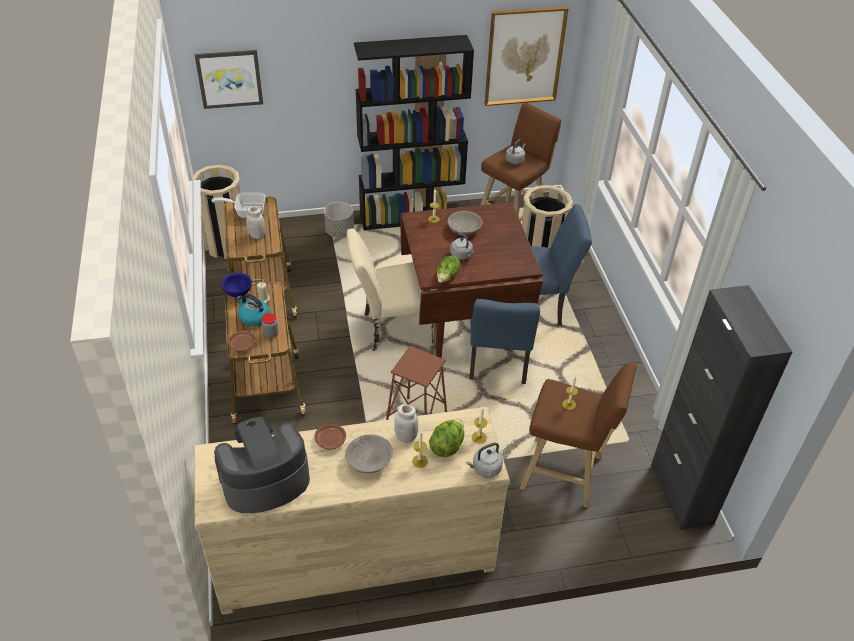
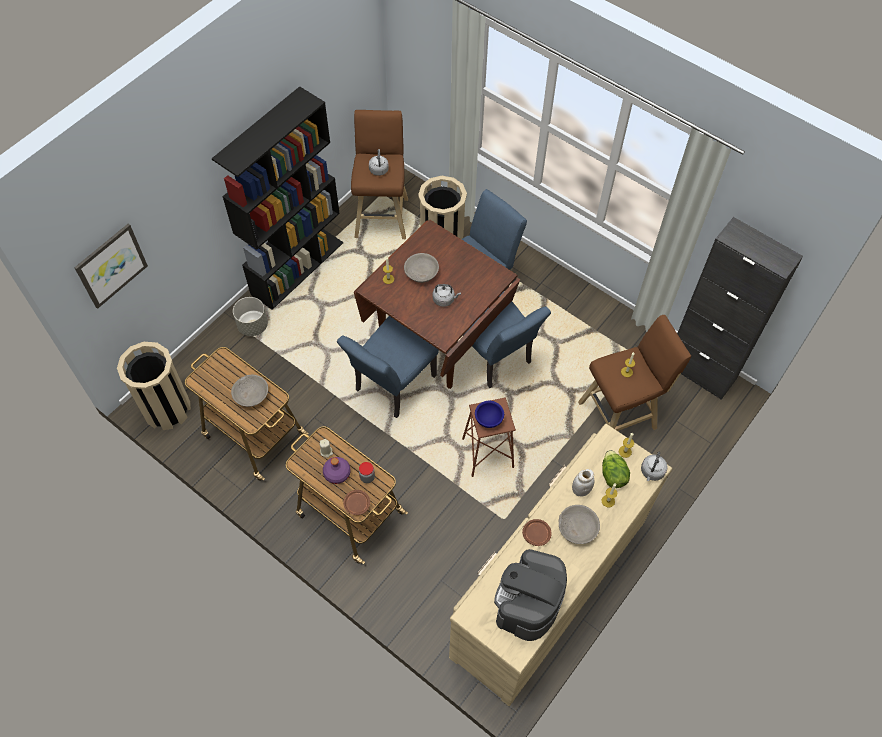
camera: 40 degrees left, 15 degrees up
frying pan [211,193,266,218] -> none
blue bowl [221,273,252,297] -> blue bowl moved to [475,401,504,428]
kettle [237,294,270,326] -> purple bottle [323,457,350,484]
white jar [246,206,265,239] -> grey bowl [231,375,268,407]
beige chair [347,228,436,351] -> blue chair [337,316,439,418]
lettuce [437,256,461,283] -> none
picture [485,7,568,106] -> none

